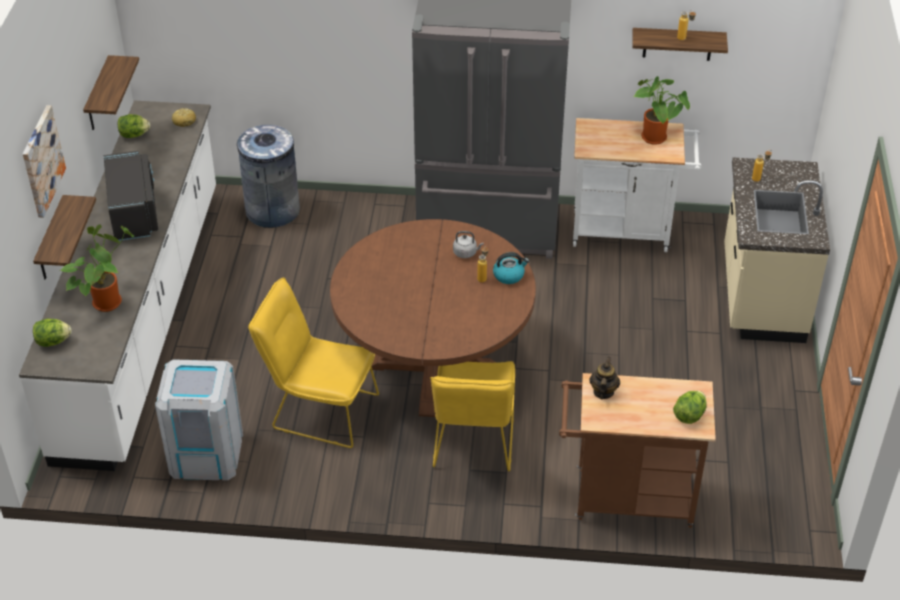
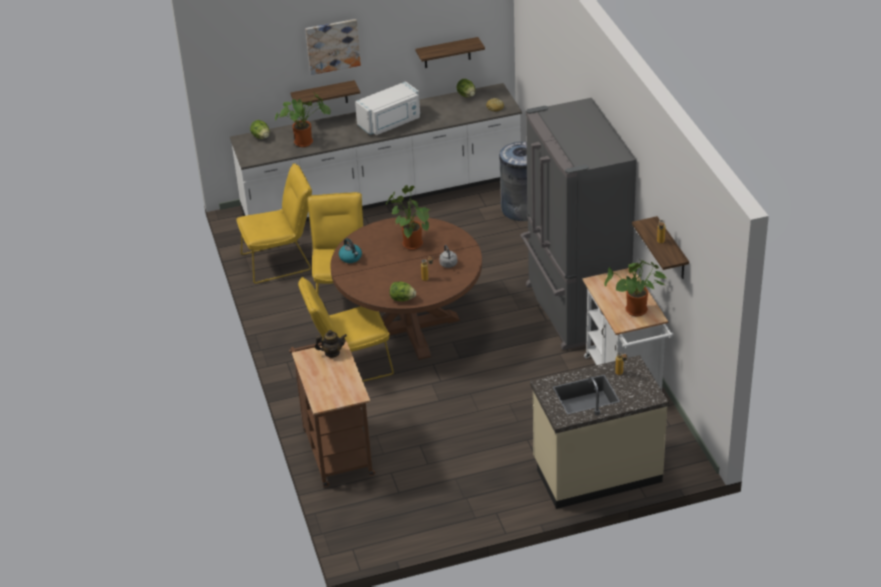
camera: 70 degrees right, 5 degrees down
black microwave [104,151,158,241] -> white microwave [355,81,420,135]
grey trash can [155,359,243,481] -> yellow chair [236,163,312,284]
kettle [493,252,529,284] -> kettle moved to [339,238,362,263]
lettuce [673,391,707,424] -> lettuce moved to [390,282,416,301]
none -> potted plant [386,185,431,250]

